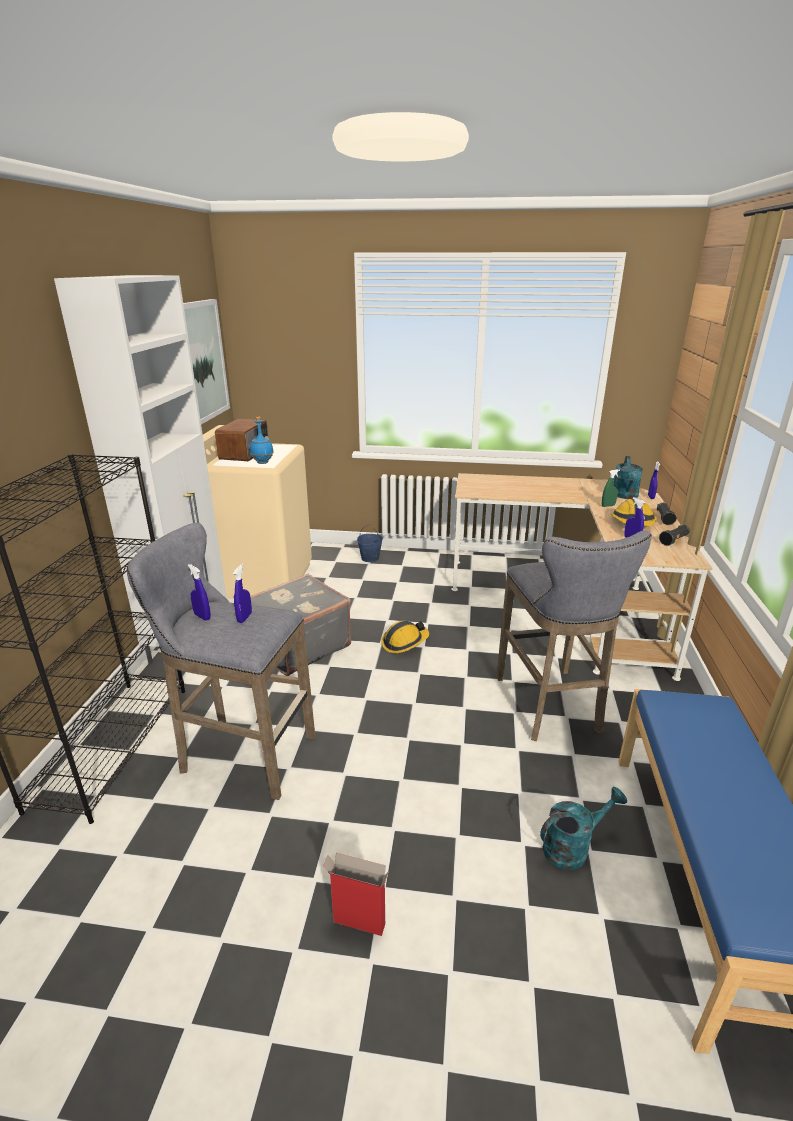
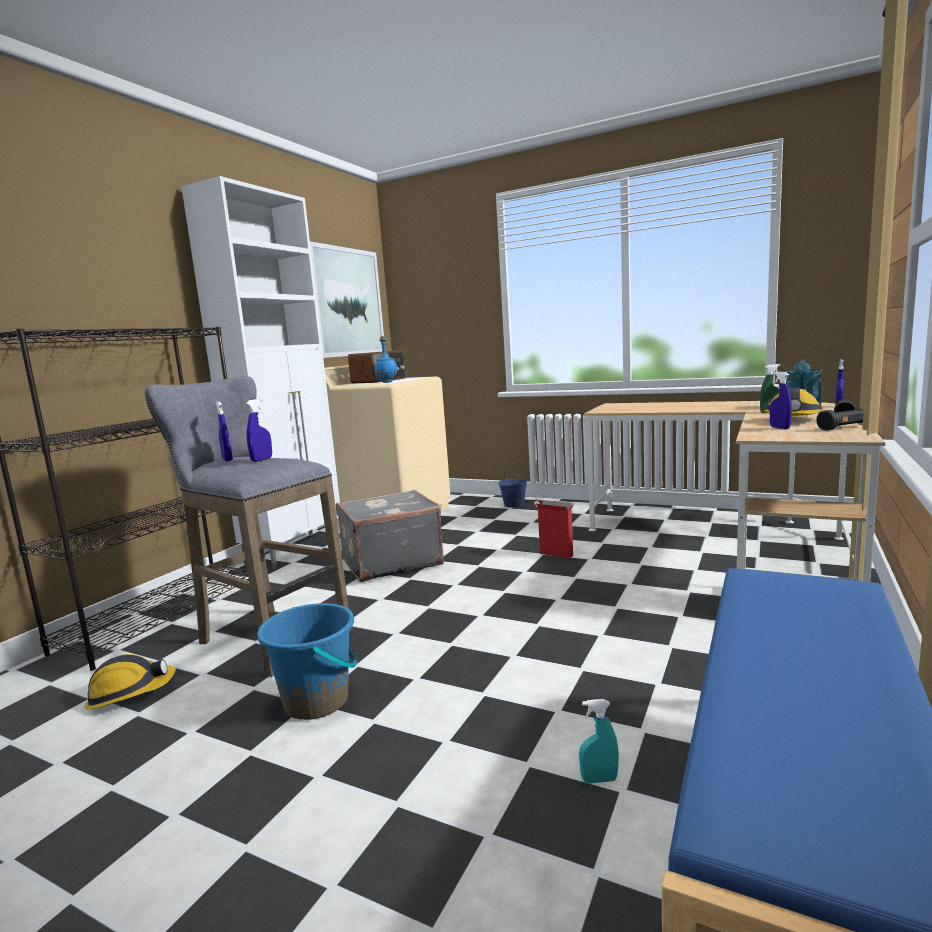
camera: 20 degrees right, 15 degrees down
cardboard box [323,853,389,936] -> cardboard box moved to [534,500,574,559]
hard hat [381,621,429,653] -> hard hat moved to [85,654,176,710]
grey stool [496,530,652,741] -> none
turquoise watering can [540,787,627,870] -> turquoise spray bottle [579,699,619,784]
none -> blue bucket [257,603,358,720]

